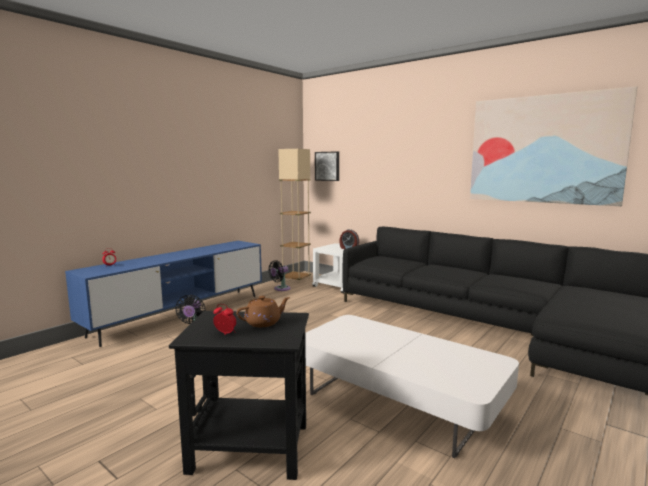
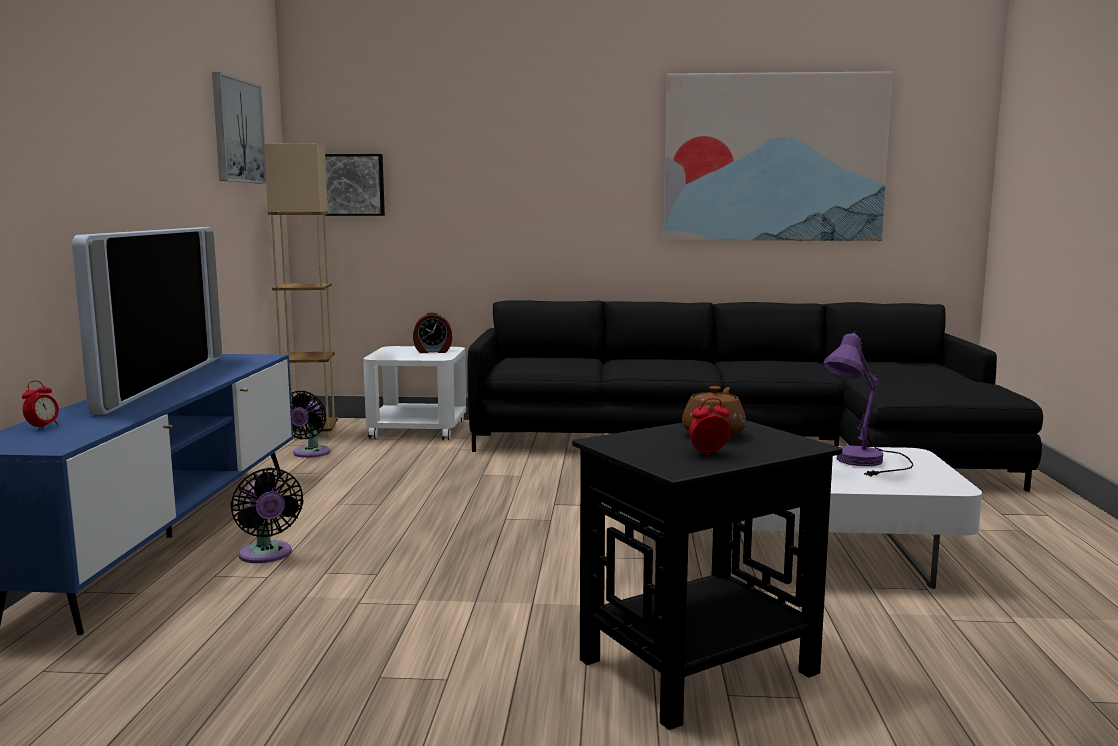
camera: 35 degrees left, 0 degrees up
none -> television [72,227,222,415]
none -> picture [212,72,266,184]
none -> purple table lamp [823,331,913,477]

